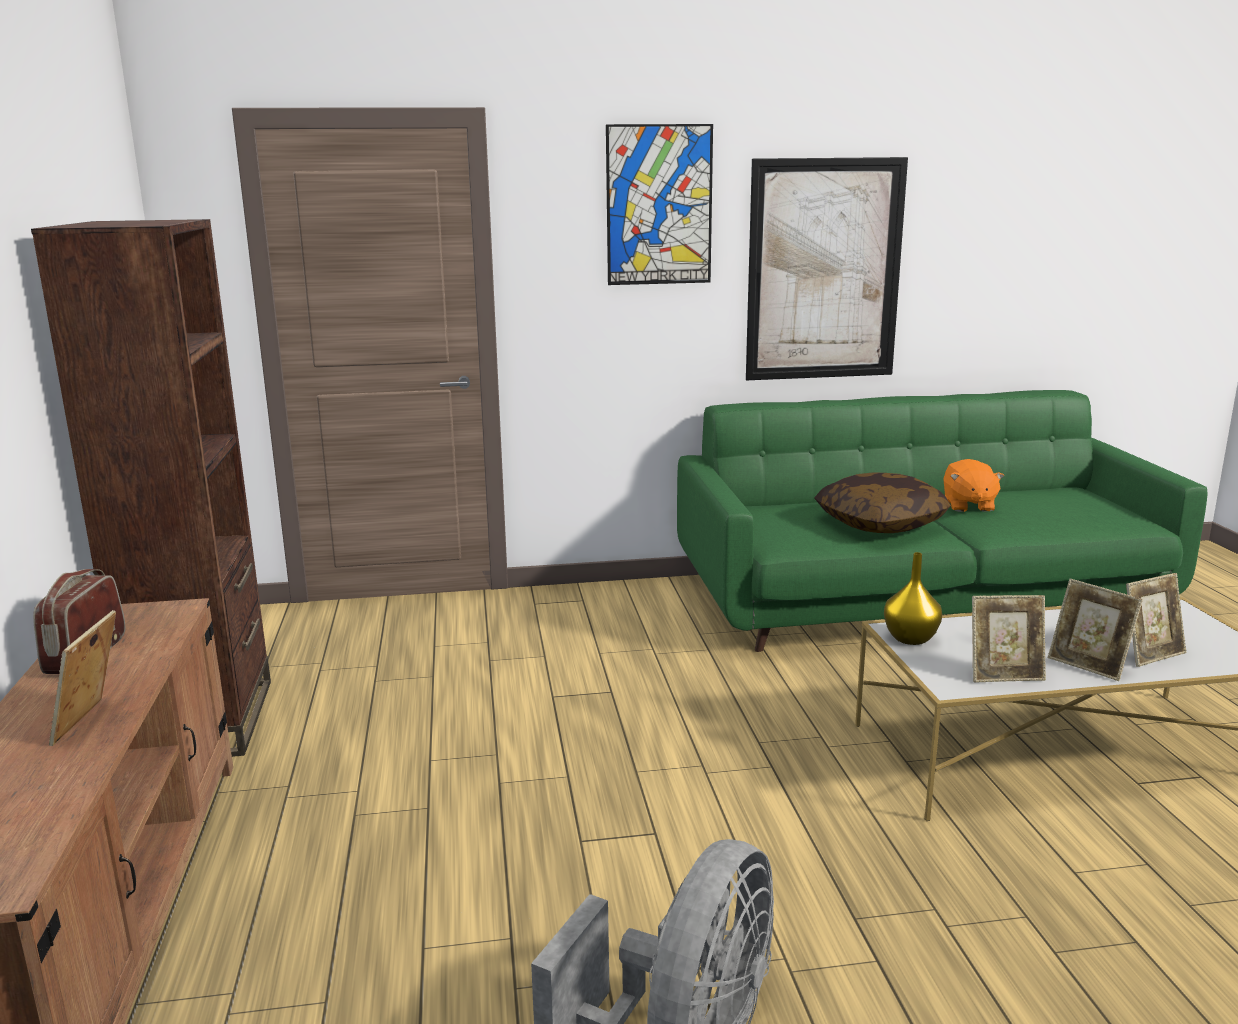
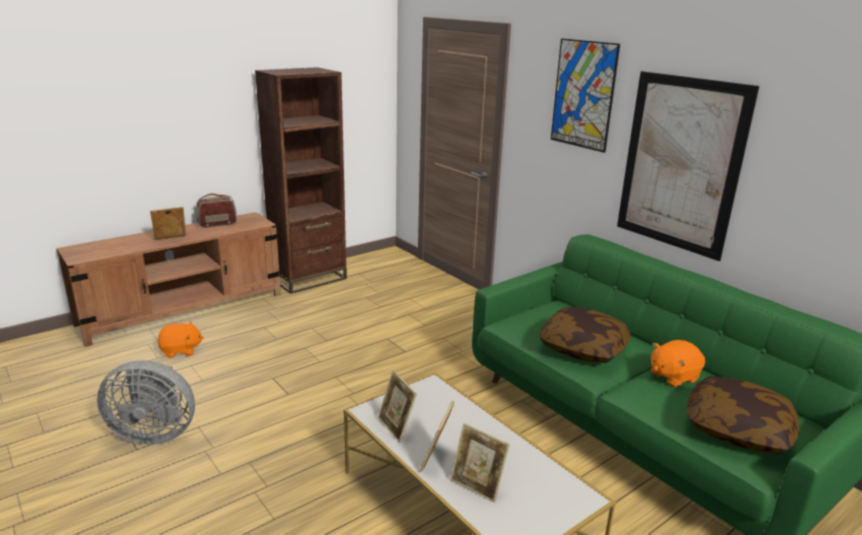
camera: 60 degrees right, 5 degrees up
yellow vase [884,552,942,645] -> none
none -> orange plush toy [158,321,204,358]
none -> pillow [687,376,799,454]

